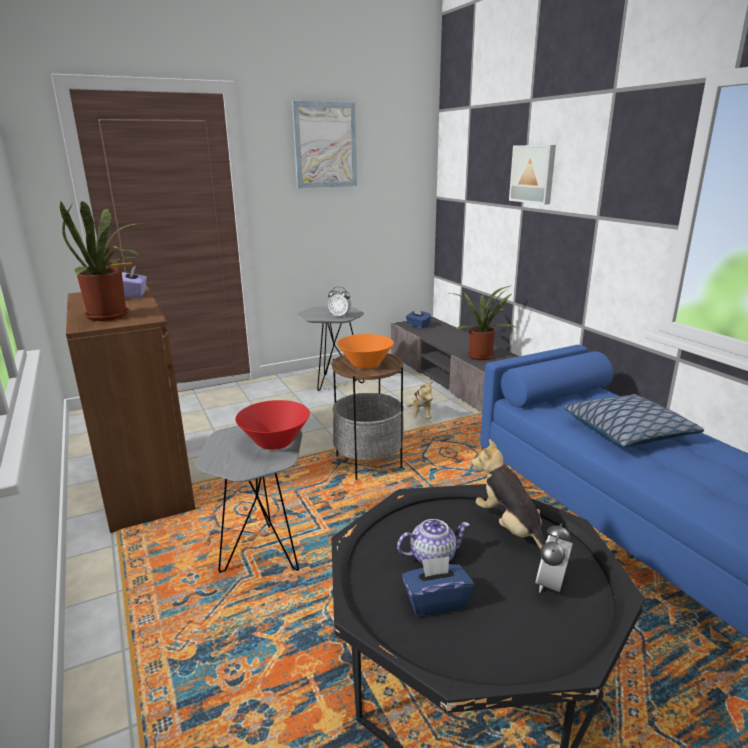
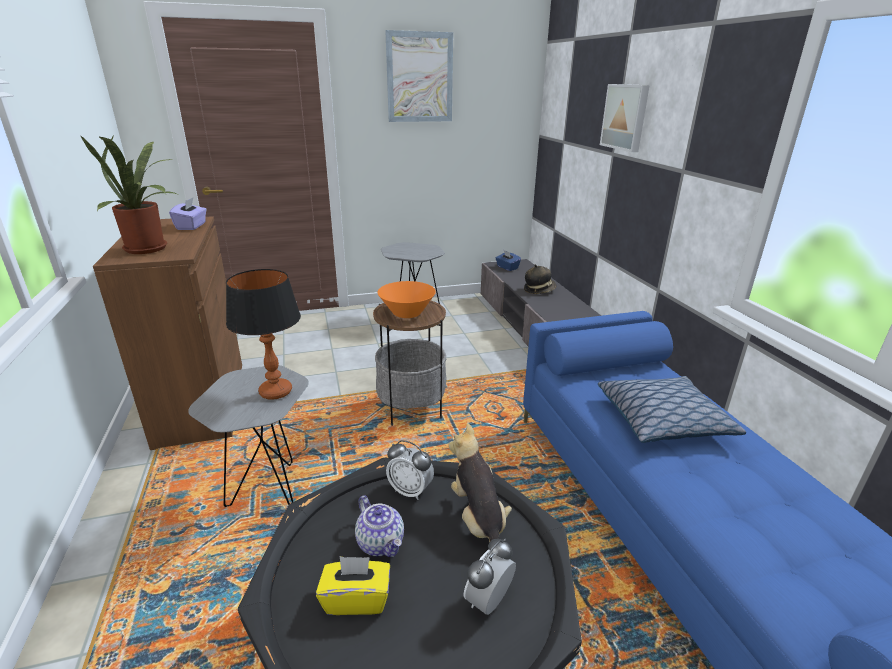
camera: 10 degrees right, 5 degrees up
red bowl [235,400,310,450] -> table lamp [226,269,301,400]
alarm clock [328,287,351,318] -> alarm clock moved to [386,440,434,500]
teapot [397,519,470,564] -> teapot turned 60 degrees clockwise [355,495,404,557]
blue tissue box [402,556,474,616] -> yellow tissue box [316,556,390,615]
plush toy [406,381,433,419] -> none
potted plant [451,286,515,360] -> none
none -> hat [524,264,557,294]

